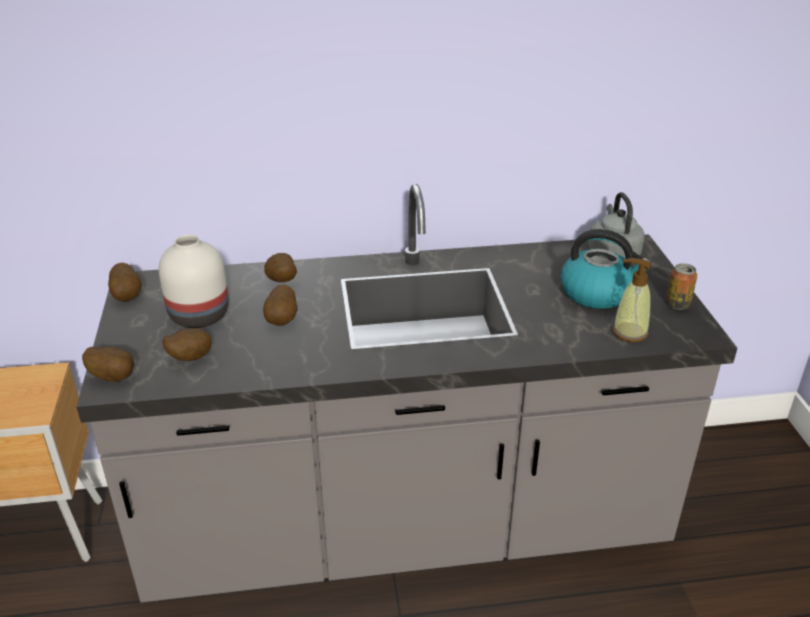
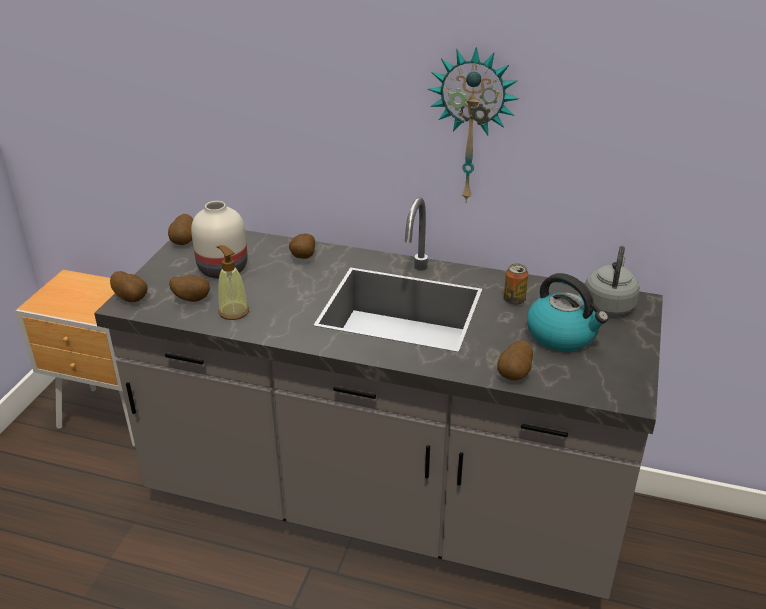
camera: 25 degrees right, 0 degrees up
potato [263,284,298,326] -> potato moved to [497,340,533,381]
soap dispenser [613,258,651,342] -> soap dispenser moved to [217,245,249,320]
can [666,263,697,310] -> can moved to [504,264,528,305]
none -> wall clock [428,47,519,203]

